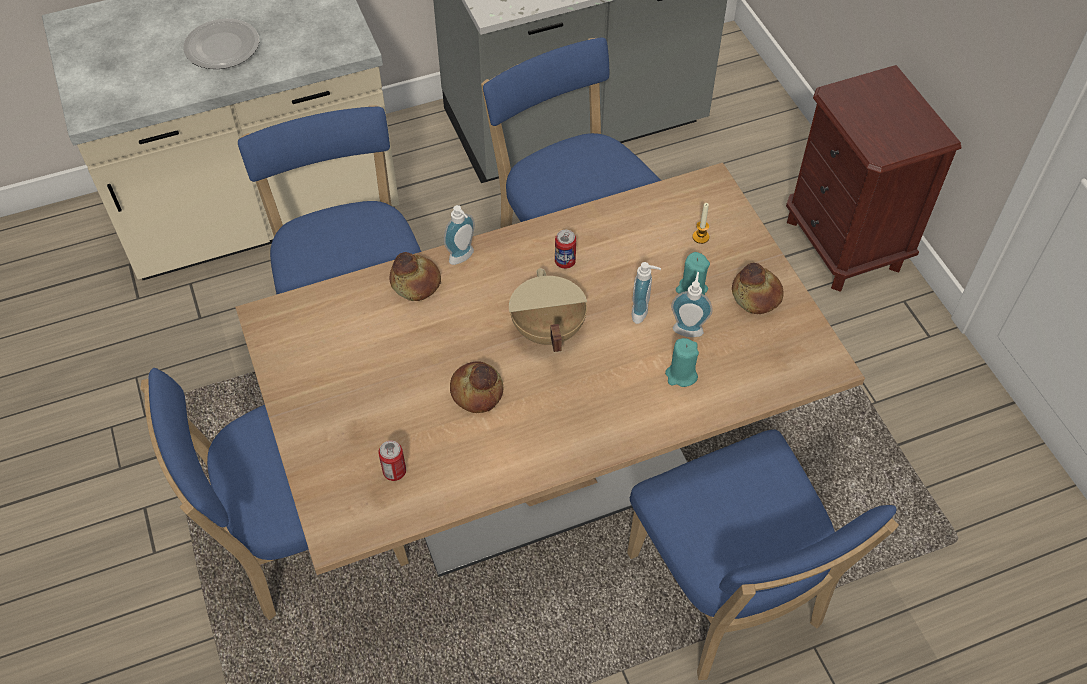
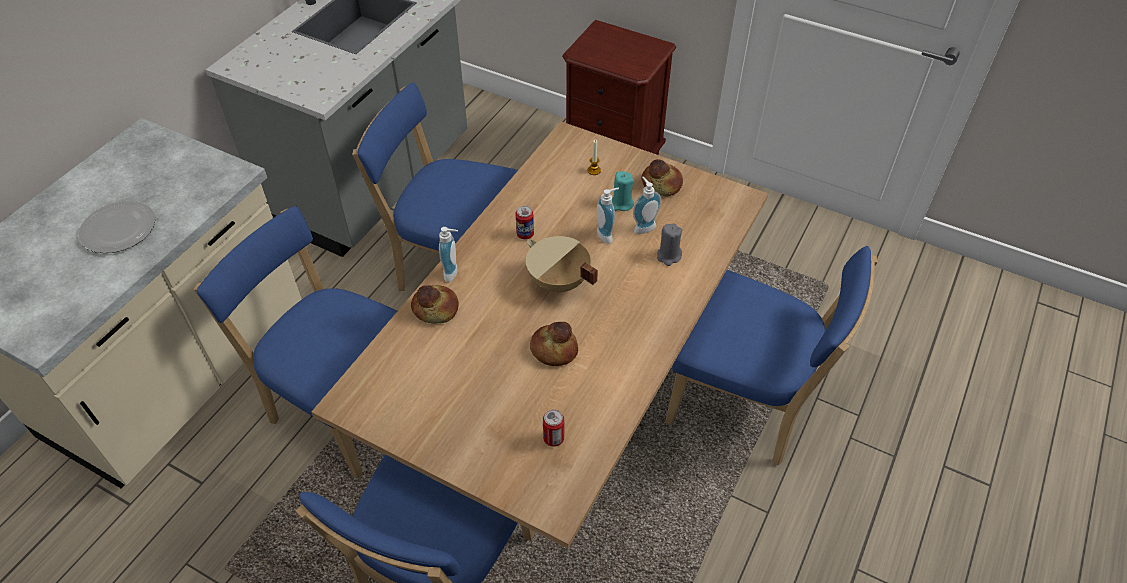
camera: 40 degrees left, 5 degrees down
turquoise candle [665,338,699,387] -> grey candle [657,223,682,266]

